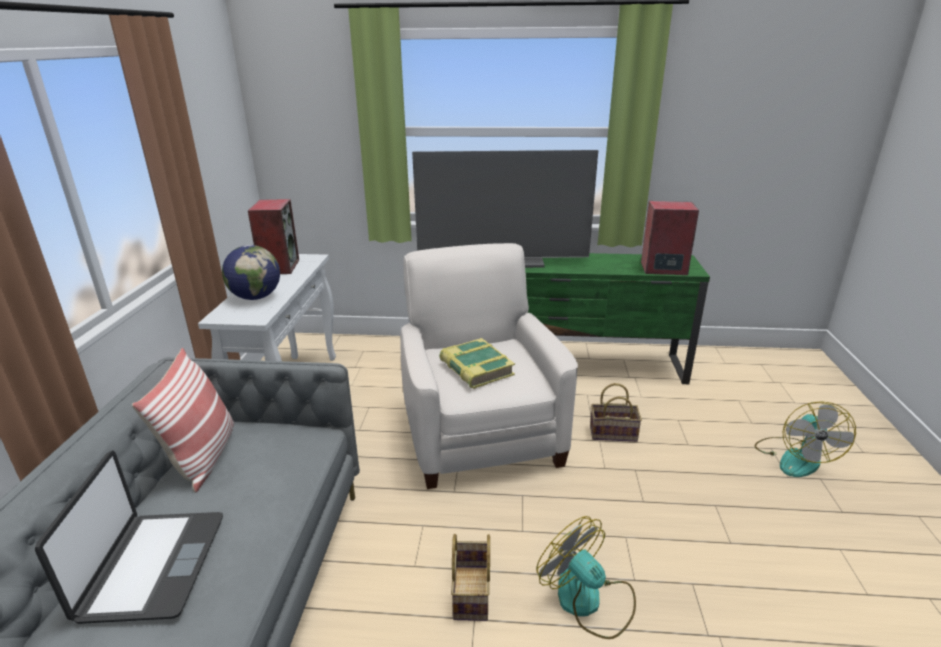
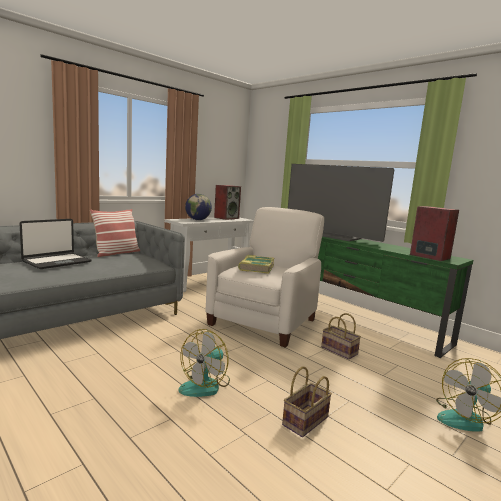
camera: 40 degrees right, 15 degrees down
basket [451,534,490,621] -> basket moved to [282,366,332,437]
fan [536,516,636,639] -> fan turned 150 degrees counterclockwise [179,329,230,397]

